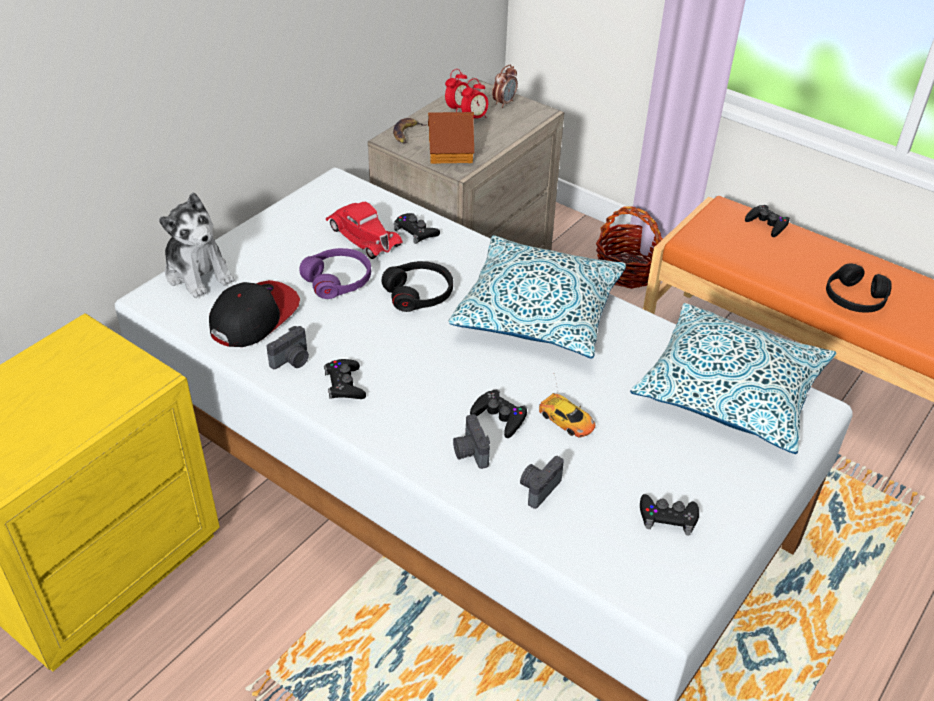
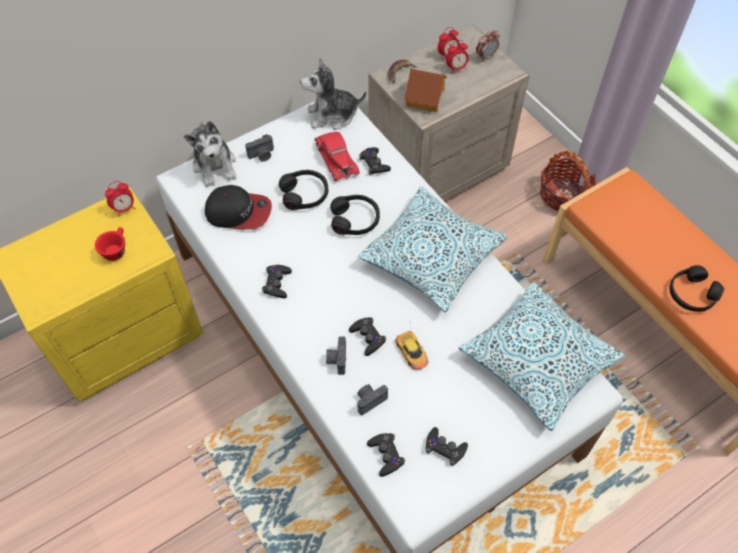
camera: 20 degrees right, 15 degrees up
cap [209,280,300,347] -> cap turned 45 degrees clockwise [205,185,272,230]
camera [267,326,309,369] -> camera moved to [245,134,274,162]
purple headphones [299,248,371,299] -> black headphones [279,170,328,210]
black game controller [745,205,790,237] -> black game controller moved to [367,433,405,477]
none -> red cup [95,227,125,261]
none -> alarm clock [105,181,135,217]
none -> plush toy [300,58,366,130]

